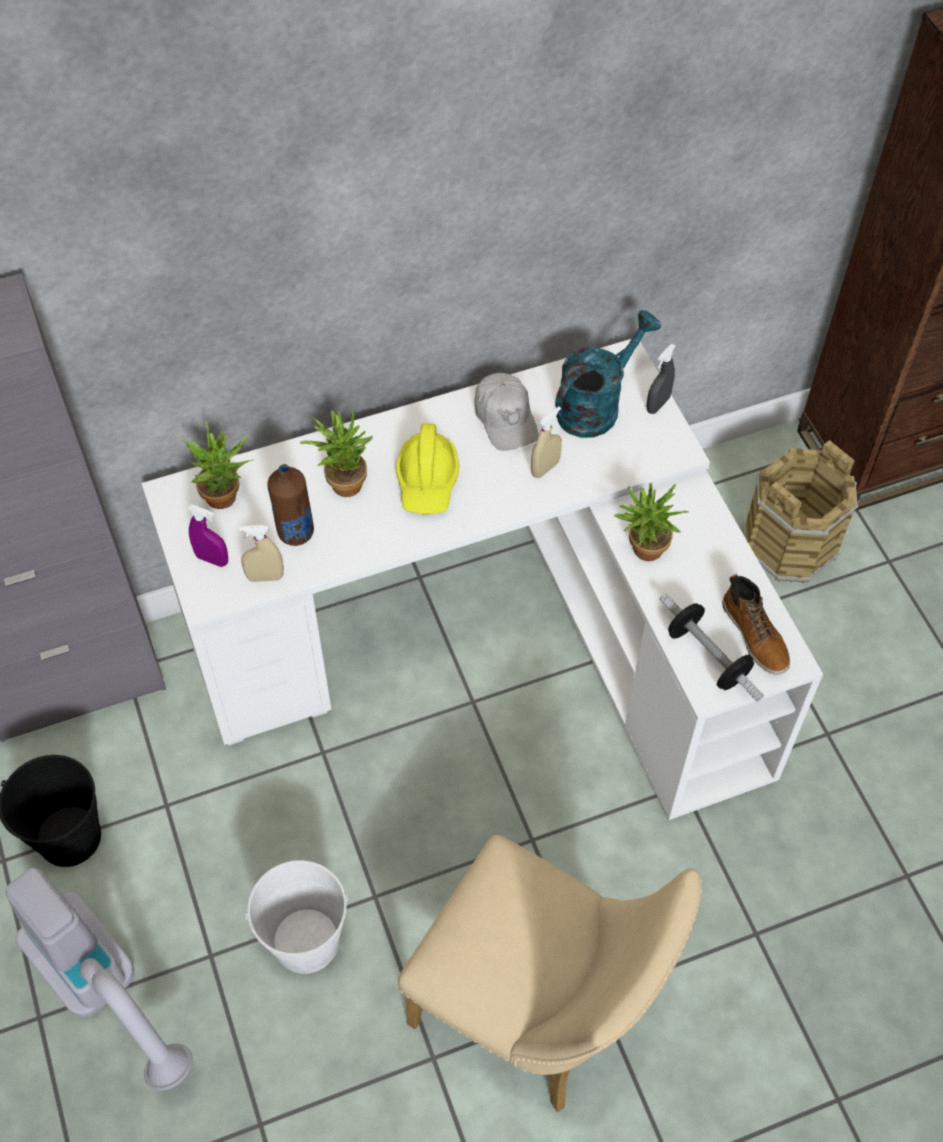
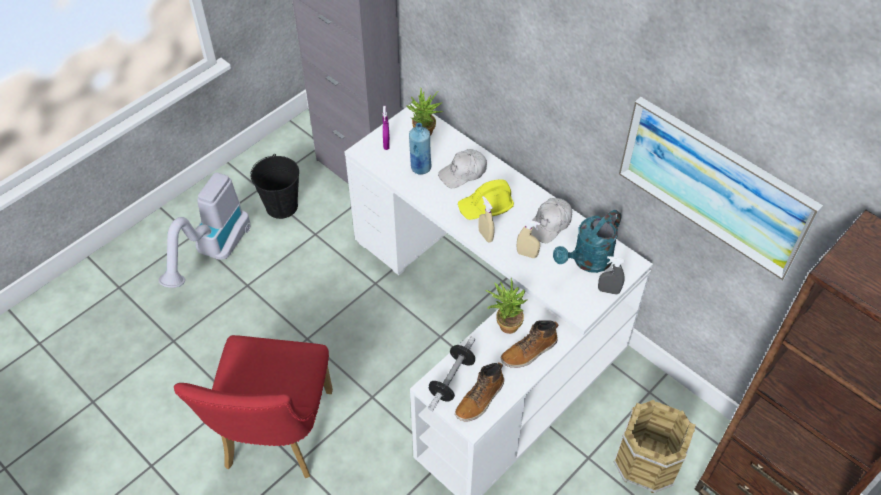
camera: 65 degrees right, 5 degrees down
beige spray bottle [239,525,284,582] -> beige spray bottle moved to [478,196,494,242]
white bucket [245,860,348,974] -> none
brown bottle [267,464,314,546] -> blue bottle [409,123,432,175]
potted plant [300,407,373,497] -> white cap [438,149,487,188]
beige chair [398,835,702,1112] -> red chair [174,335,333,478]
turquoise watering can [555,310,661,438] -> turquoise watering can turned 120 degrees clockwise [553,210,622,273]
none -> boot [501,320,559,368]
none -> picture [619,97,823,280]

